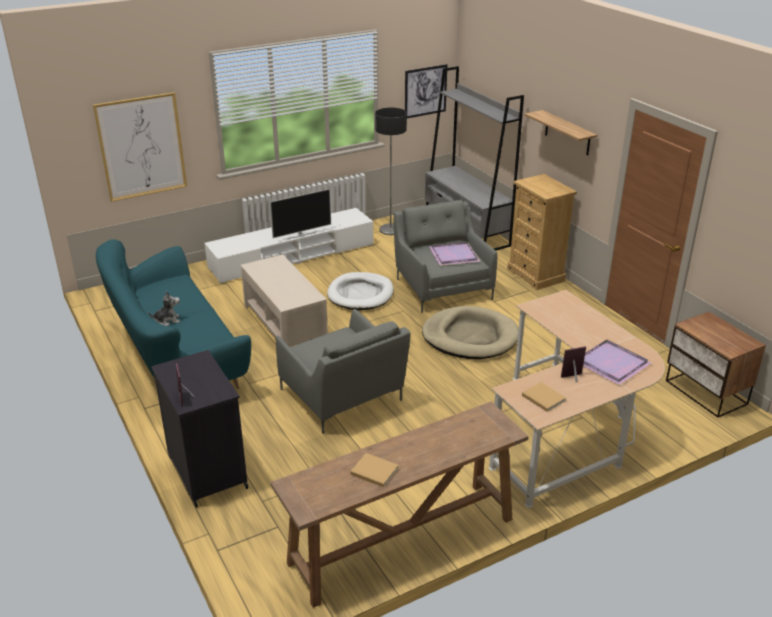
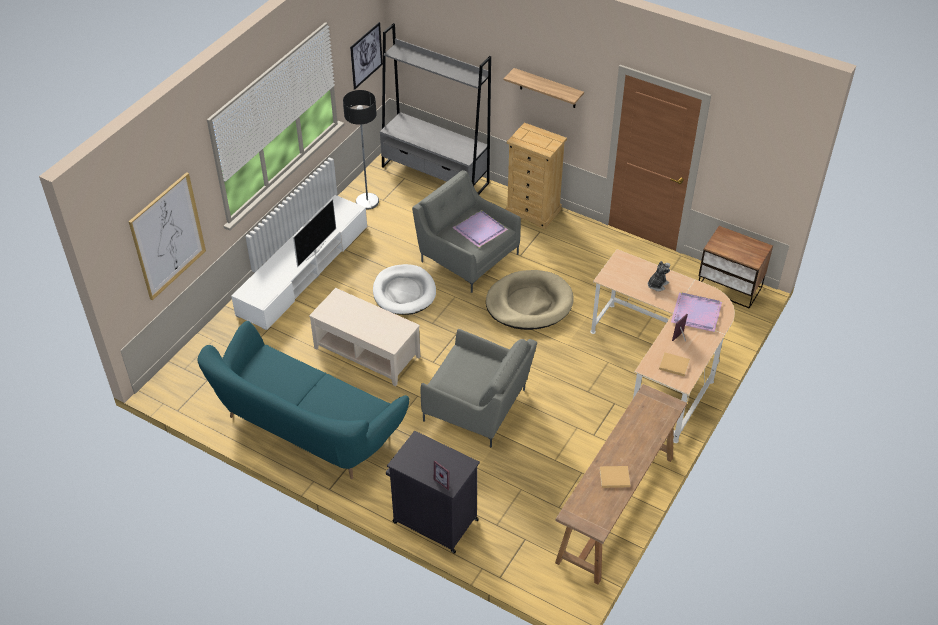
camera: 30 degrees left, 15 degrees up
plush toy [148,291,180,326] -> plush toy moved to [648,261,670,291]

